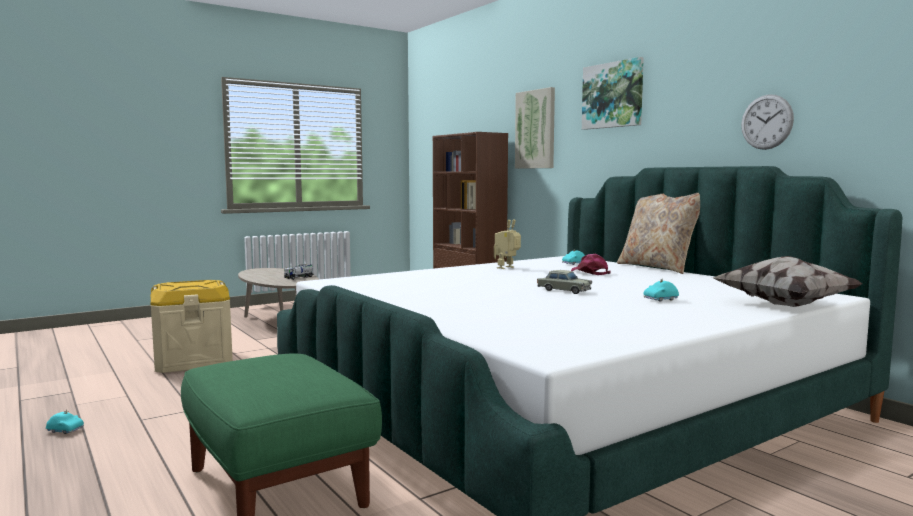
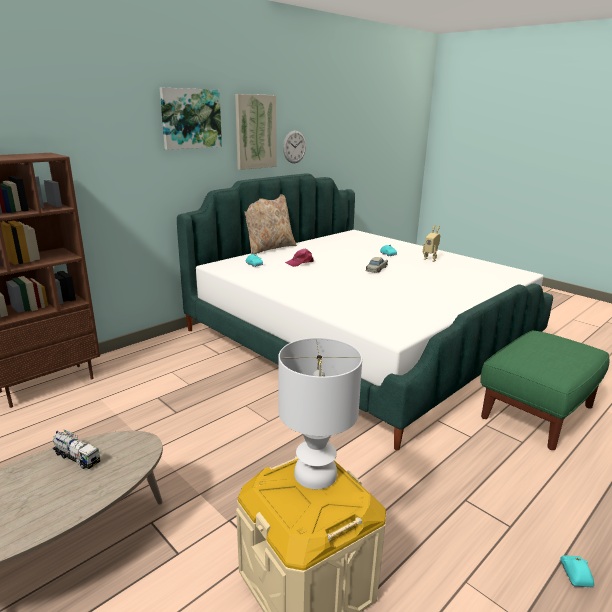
camera: 100 degrees left, 15 degrees up
toy robot [494,219,521,269] -> toy robot moved to [423,225,440,262]
picture [515,87,555,169] -> picture moved to [235,94,277,170]
pillow [713,256,862,307] -> none
none -> white table lamp [278,338,362,489]

